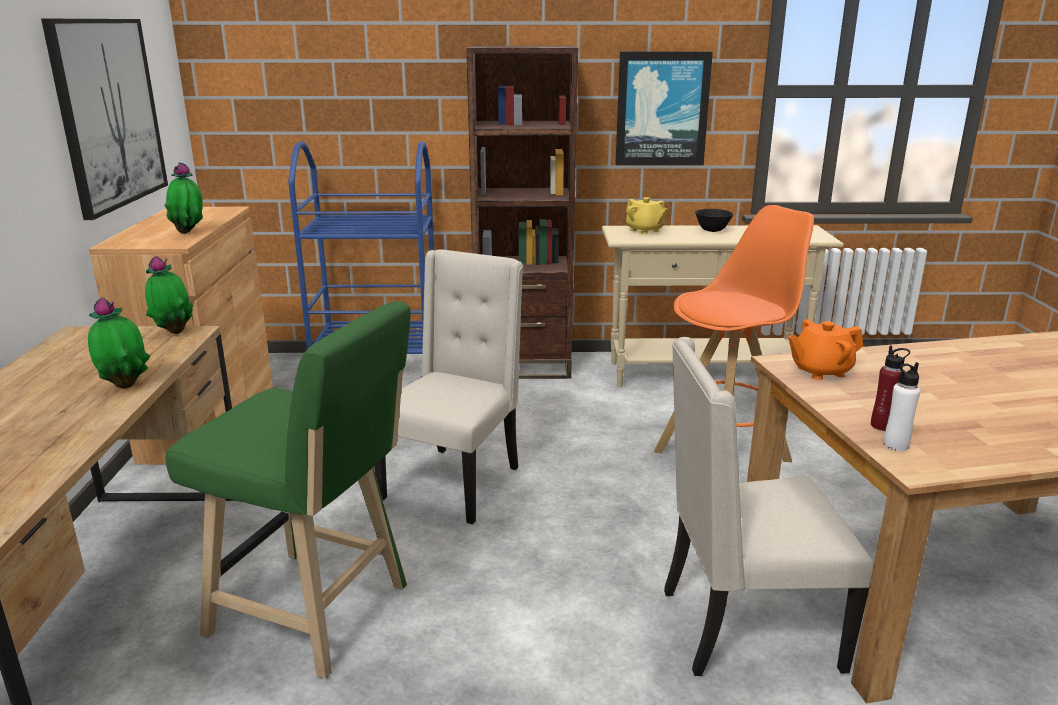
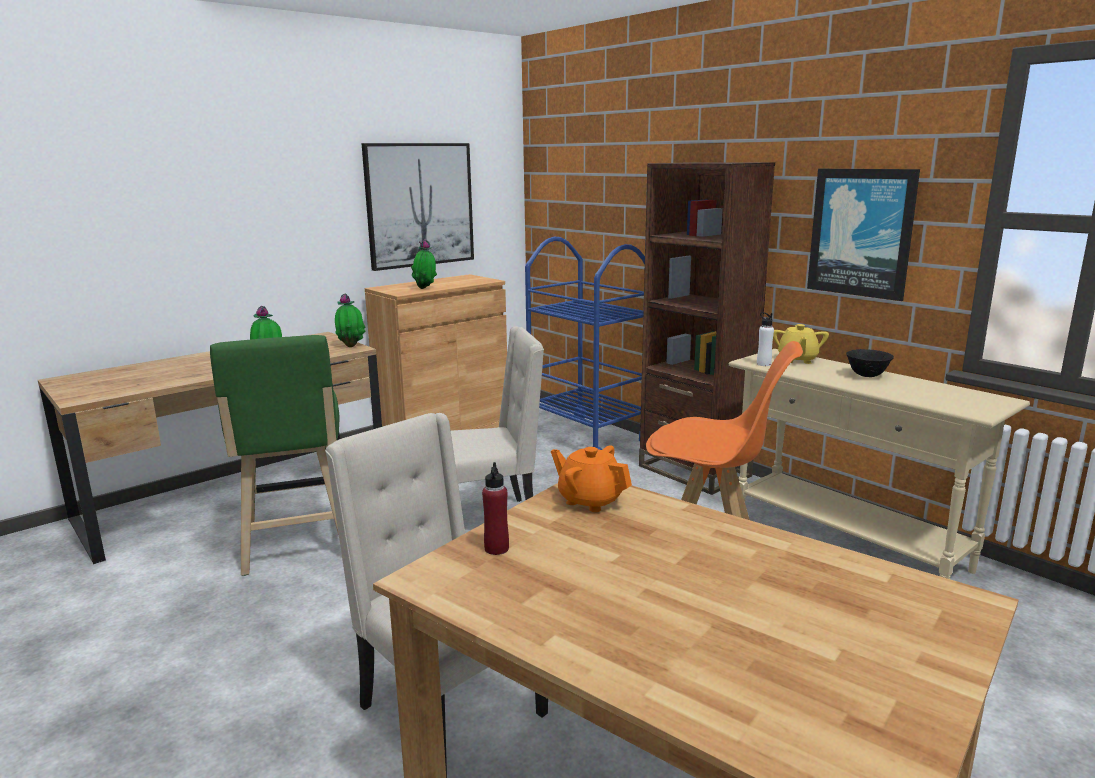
camera: 50 degrees right, 5 degrees down
white bottle [883,362,920,451] -> white bottle moved to [757,312,774,366]

